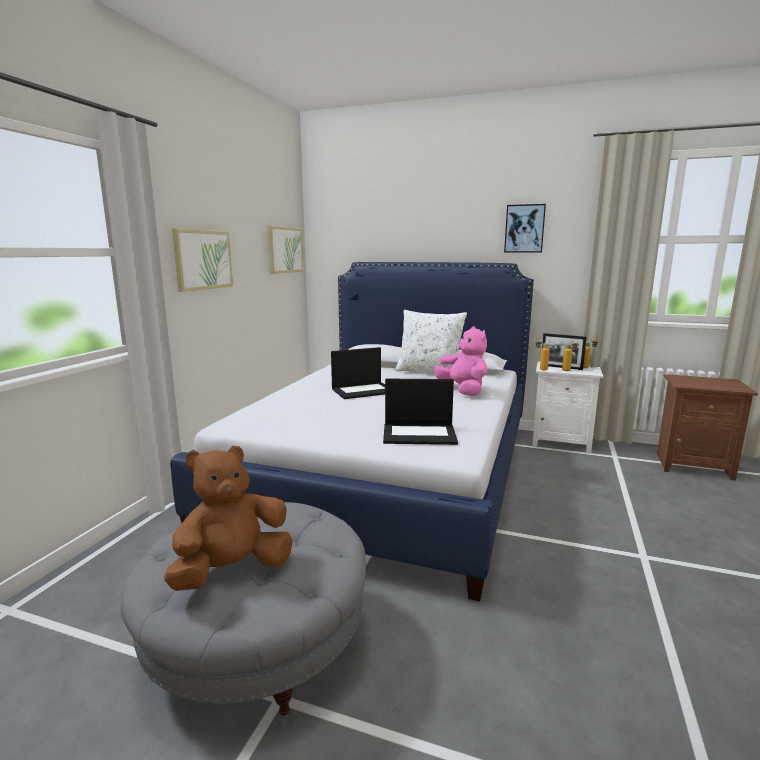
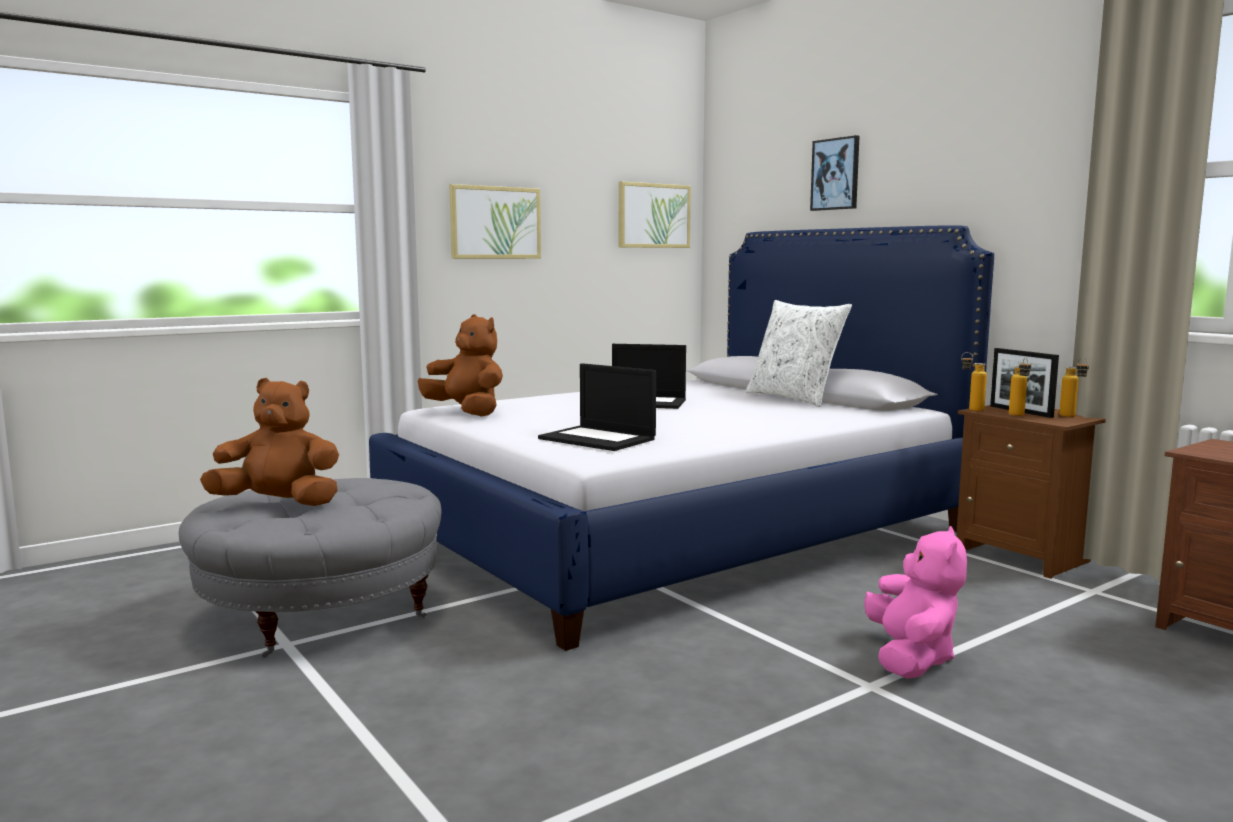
camera: 35 degrees right, 5 degrees down
pink plush toy [434,326,487,396] -> pink plush toy moved to [864,526,967,679]
picture [504,204,546,253] -> picture moved to [810,135,860,211]
white nightstand [532,361,603,454] -> brown nightstand [956,405,1106,579]
none -> brown plush toy [418,314,503,416]

